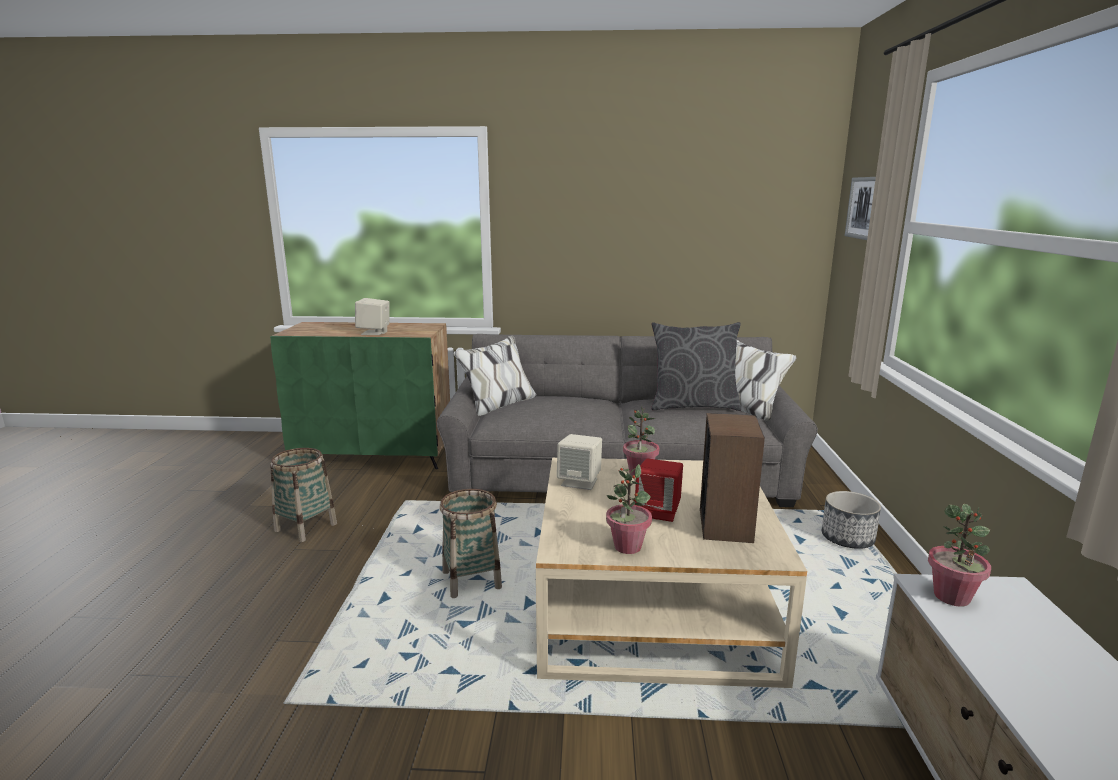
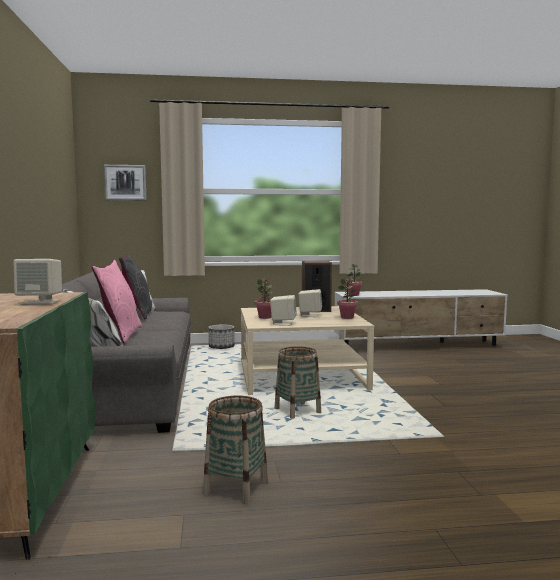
camera: 100 degrees left, 10 degrees down
red speaker [635,458,683,522] -> beige speaker [298,289,322,317]
none -> pink pillow [92,260,142,343]

